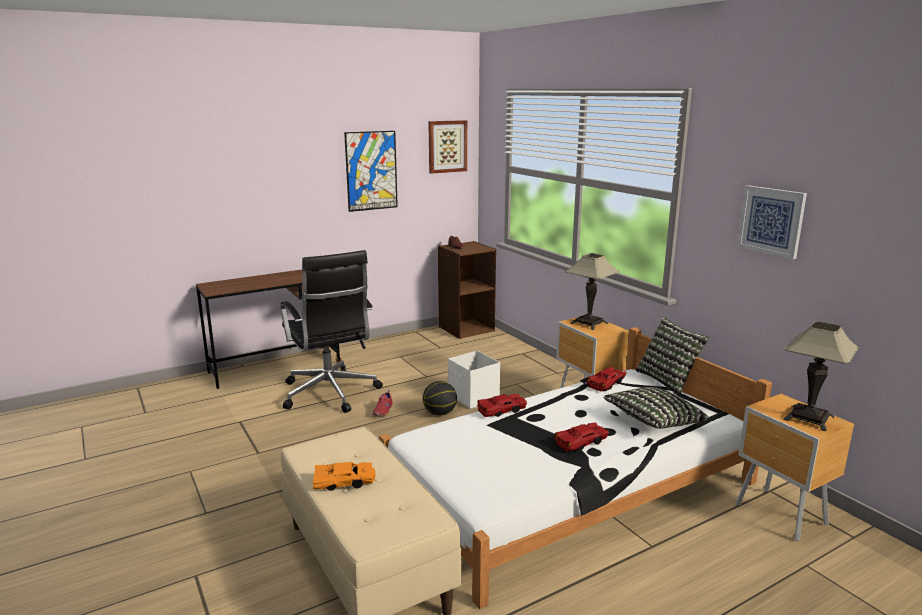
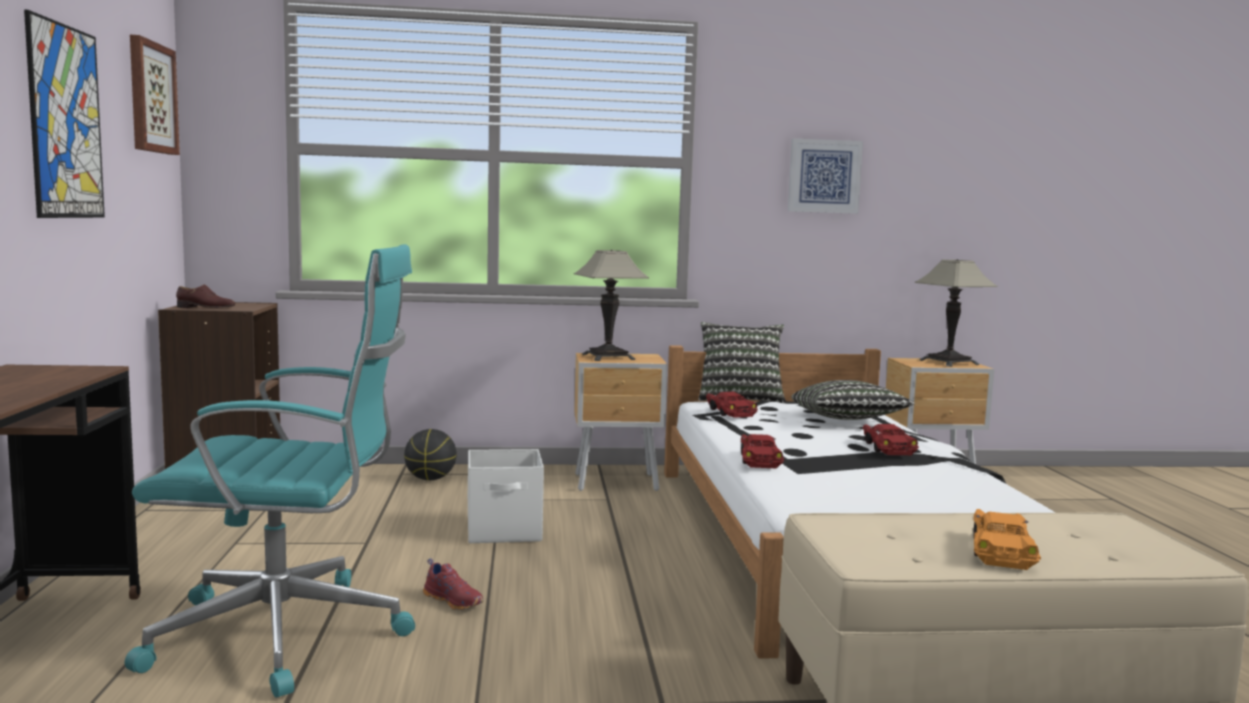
camera: 65 degrees left, 10 degrees down
black office chair [280,250,383,413] -> turquoise office chair [125,244,415,698]
basketball [423,381,457,416] -> basketball moved to [404,429,456,480]

